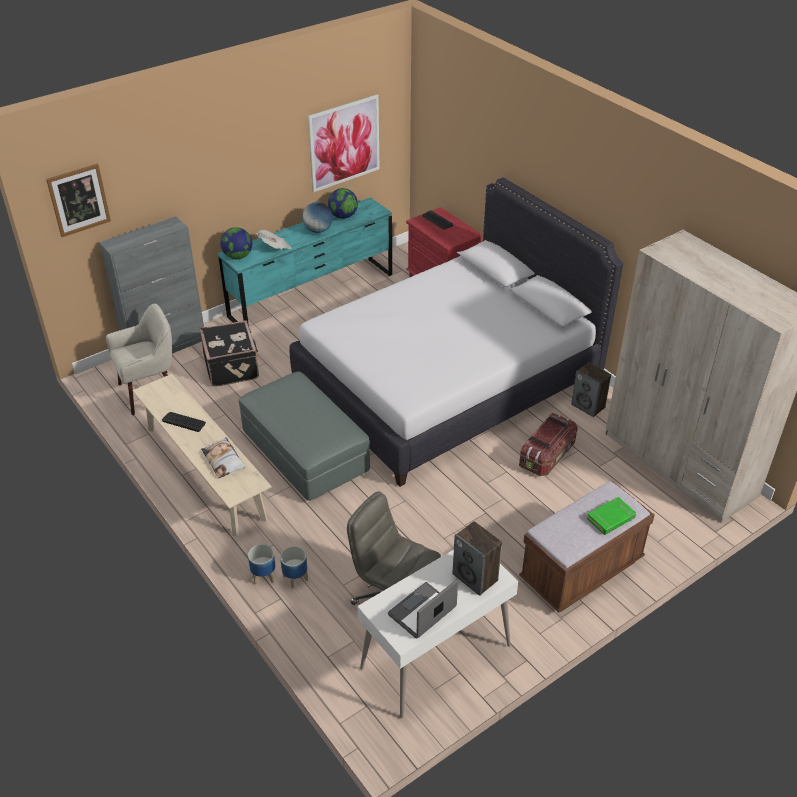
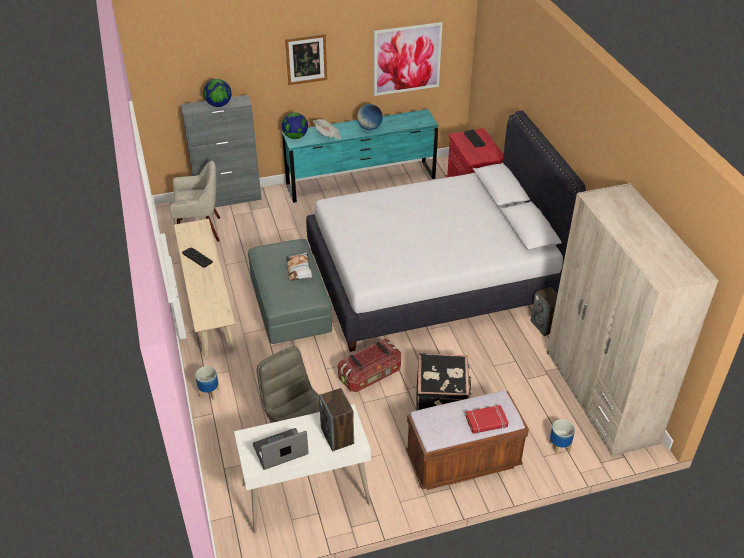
camera: 20 degrees right, 0 degrees up
picture [46,164,111,237] -> picture moved to [285,34,327,85]
black suitcase [200,320,259,387] -> black suitcase moved to [416,353,471,411]
pillow [201,437,245,479] -> pillow moved to [286,252,312,281]
planter [280,546,308,589] -> planter moved to [549,419,575,455]
globe [328,188,358,219] -> globe moved to [203,79,232,107]
storage box [519,412,578,476] -> storage box moved to [338,339,401,392]
green book [587,497,636,535] -> red book [465,405,509,434]

